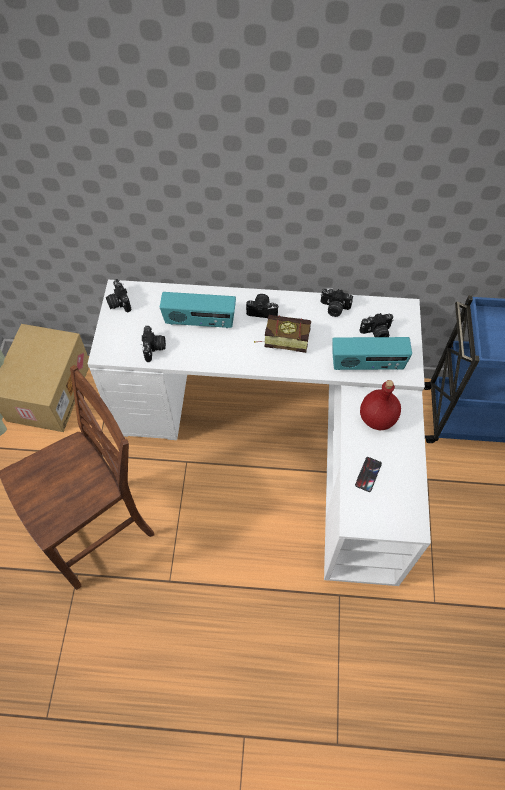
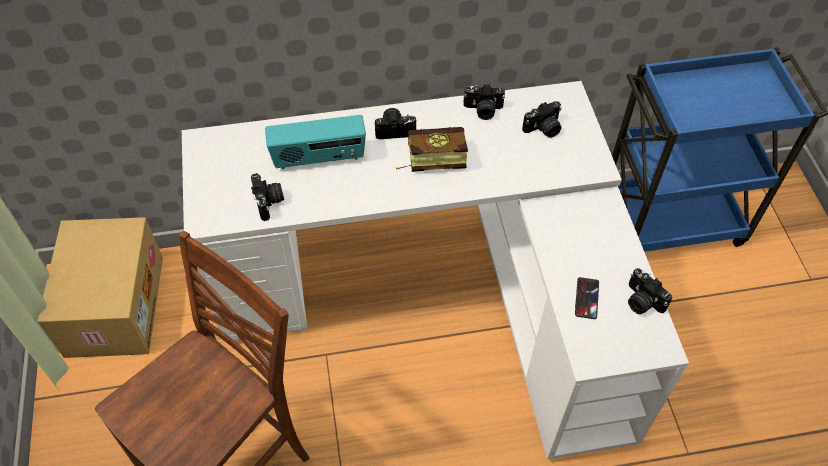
camera: 15 degrees left, 5 degrees down
camera [106,279,131,312] -> camera moved to [628,268,672,314]
radio [332,337,412,370] -> none
red bottle [360,380,401,430] -> none

